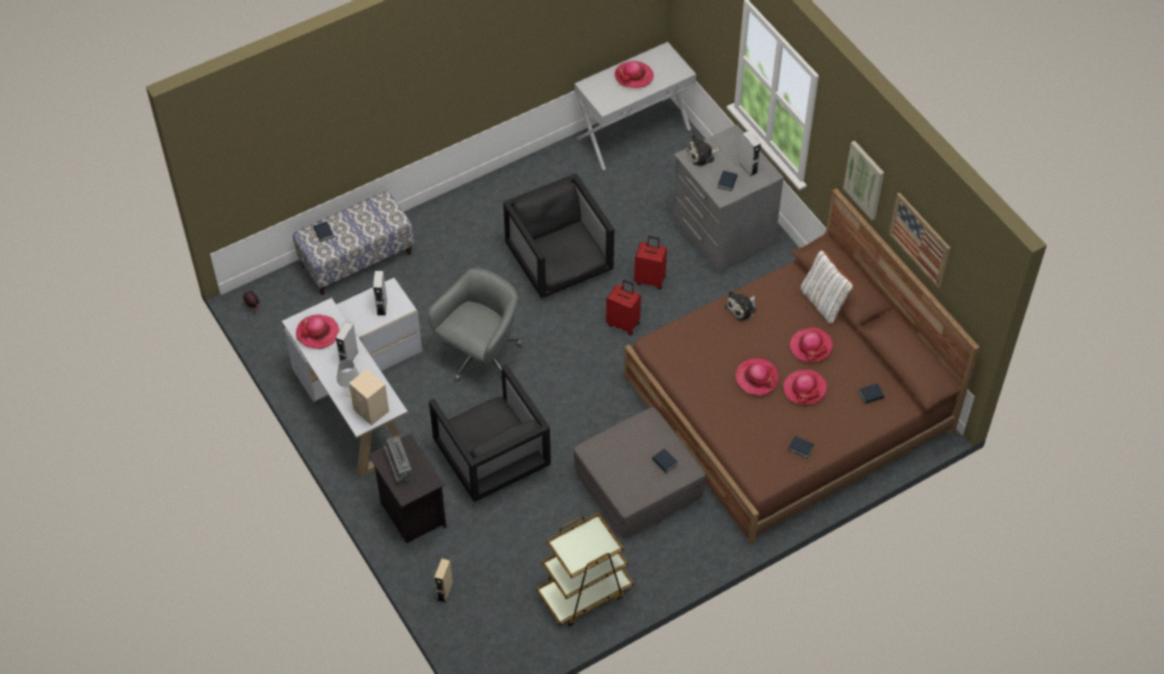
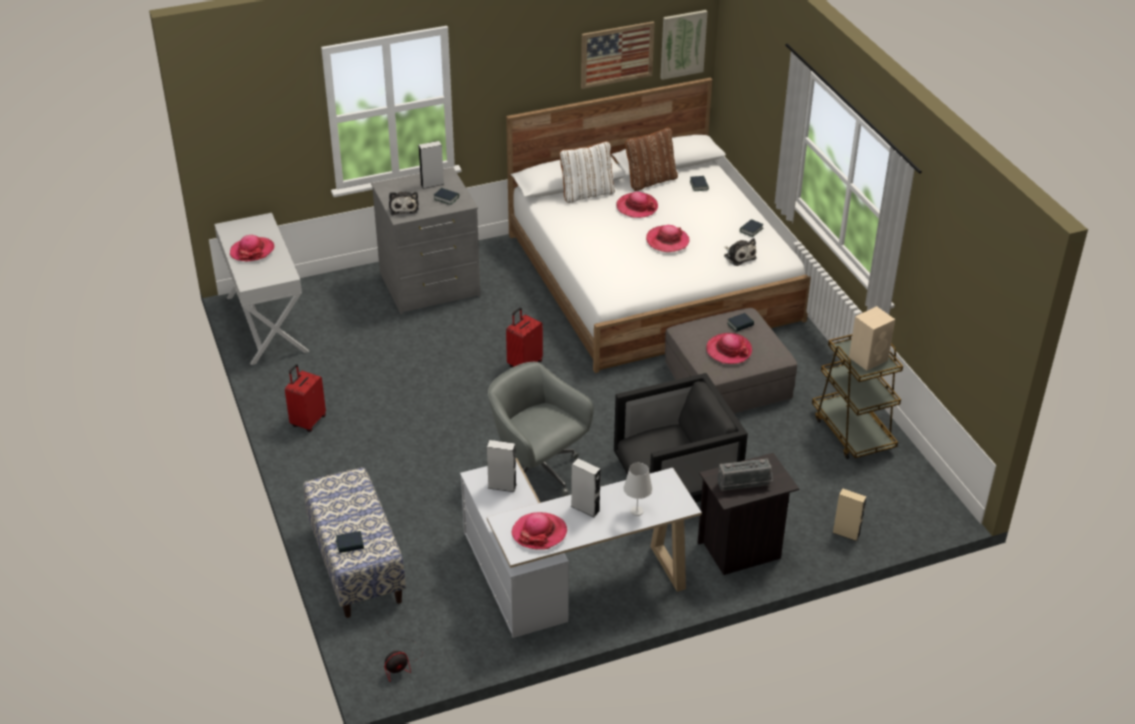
camera: 80 degrees left, 15 degrees down
beige speaker [349,369,389,426] -> beige speaker moved to [849,306,895,371]
black armchair [503,173,614,298] -> none
brown bed [624,188,980,545] -> white bed [506,78,811,373]
red suitcase [634,236,667,290] -> red suitcase moved to [285,364,326,432]
plush toy [725,291,756,321] -> plush toy moved to [724,238,757,266]
hat [783,370,827,405] -> hat moved to [706,333,752,364]
picture [843,141,884,220] -> picture moved to [660,10,708,80]
none -> brown pillow [625,128,678,191]

